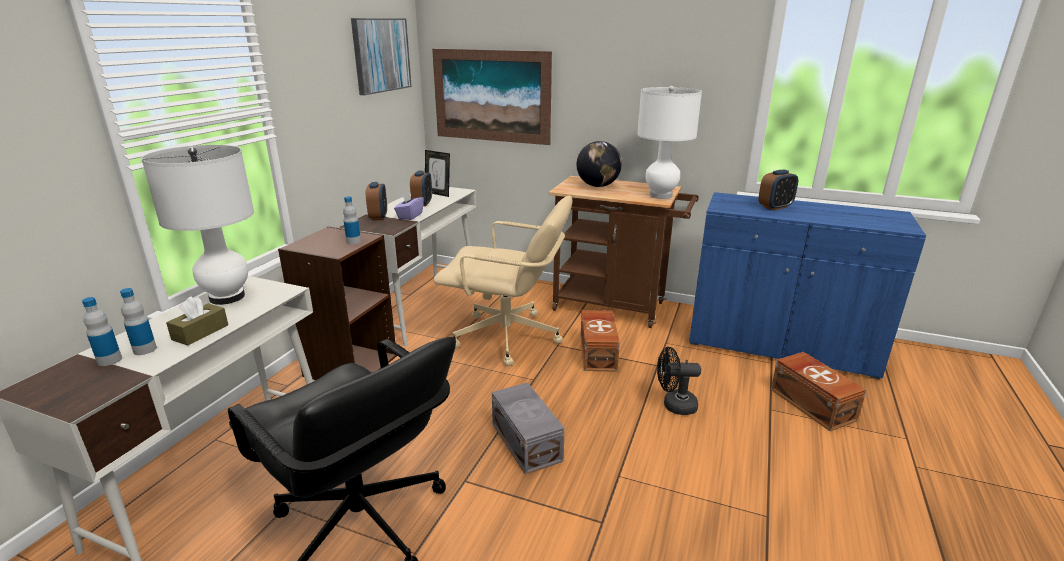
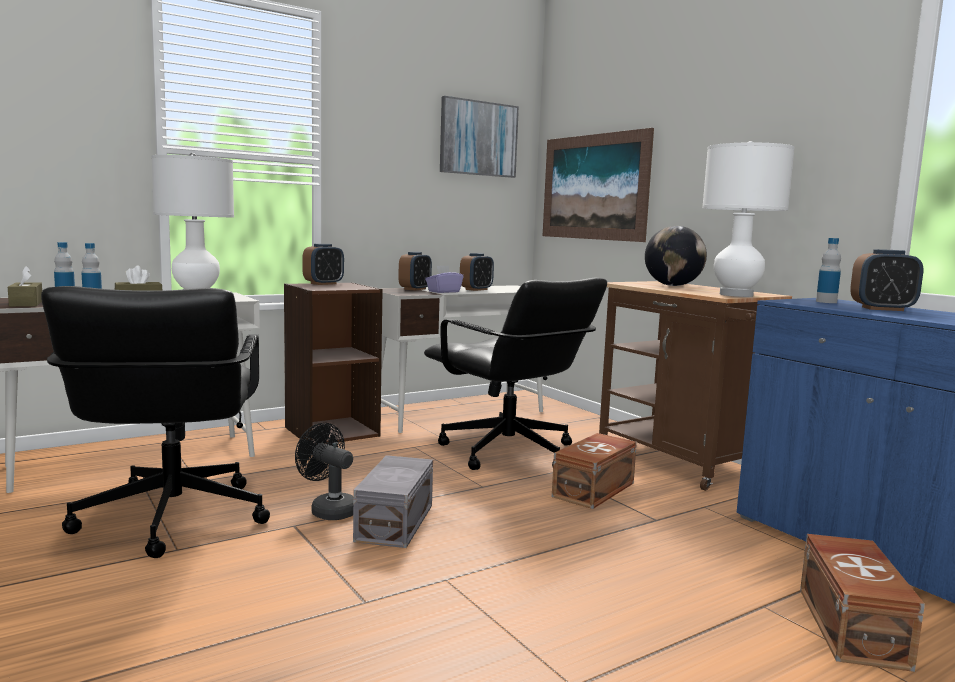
camera: 35 degrees right, 15 degrees down
bottle [343,196,361,244] -> bottle moved to [816,238,841,303]
picture frame [425,150,450,197] -> none
beige office chair [433,195,572,366] -> black office chair [424,278,607,470]
black fan [657,347,701,415] -> black fan moved to [295,423,354,520]
none -> brown tissue box [8,266,42,307]
none -> alarm clock [302,244,344,285]

